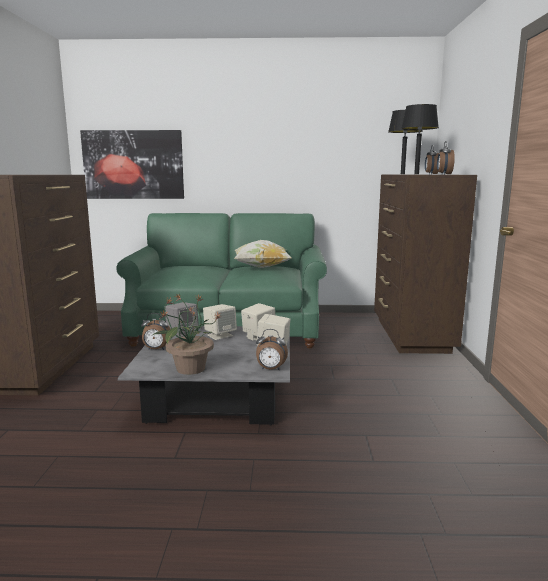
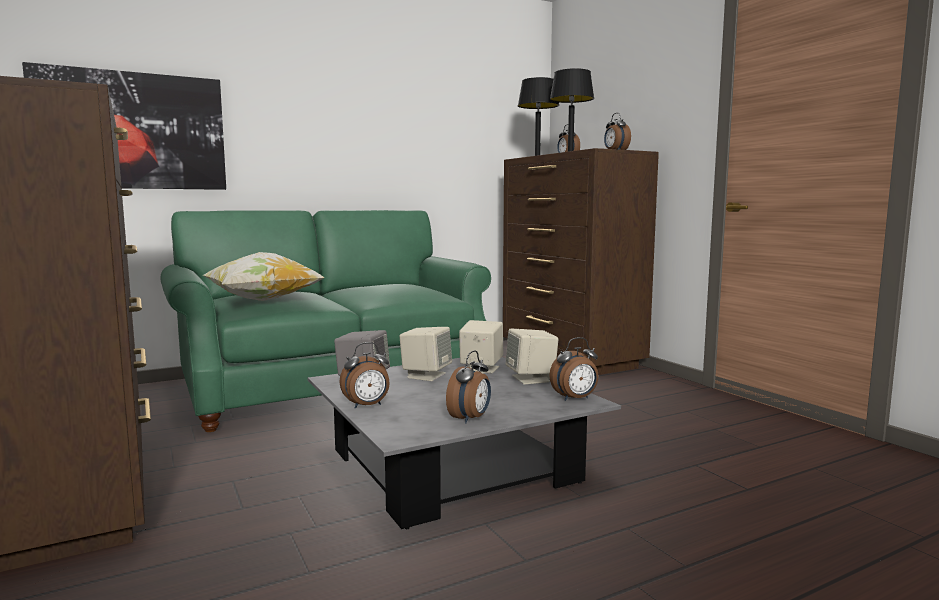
camera: 30 degrees left, 5 degrees down
potted plant [153,294,220,375] -> alarm clock [446,350,491,423]
pillow [234,240,291,268] -> pillow moved to [203,252,324,301]

